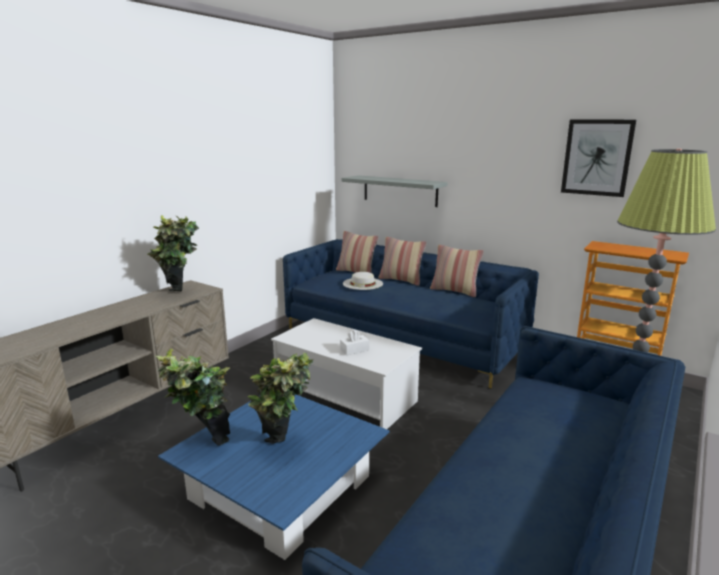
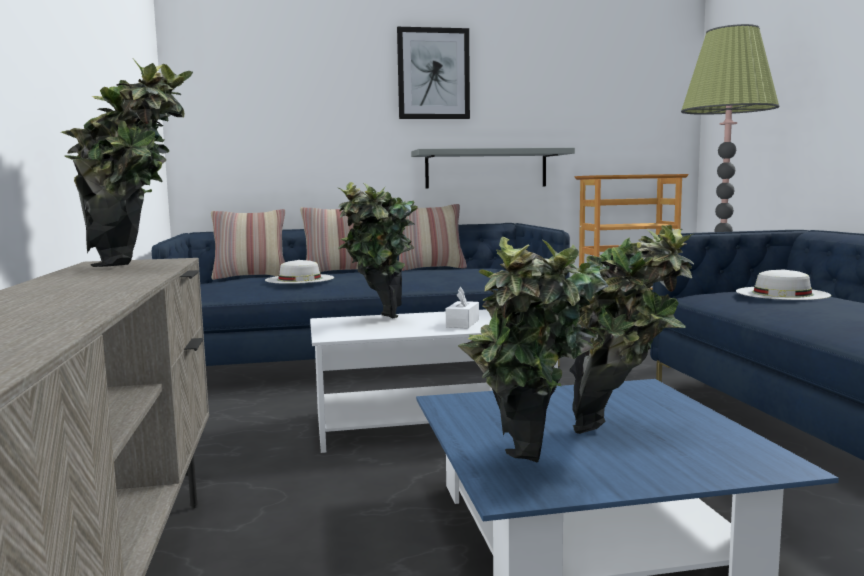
camera: 45 degrees left, 10 degrees down
grey shelf [342,175,448,207] -> grey shelf moved to [411,148,575,189]
picture [561,120,636,197] -> picture moved to [397,27,470,119]
none -> potted plant [338,182,418,319]
none -> white hat [736,269,831,300]

